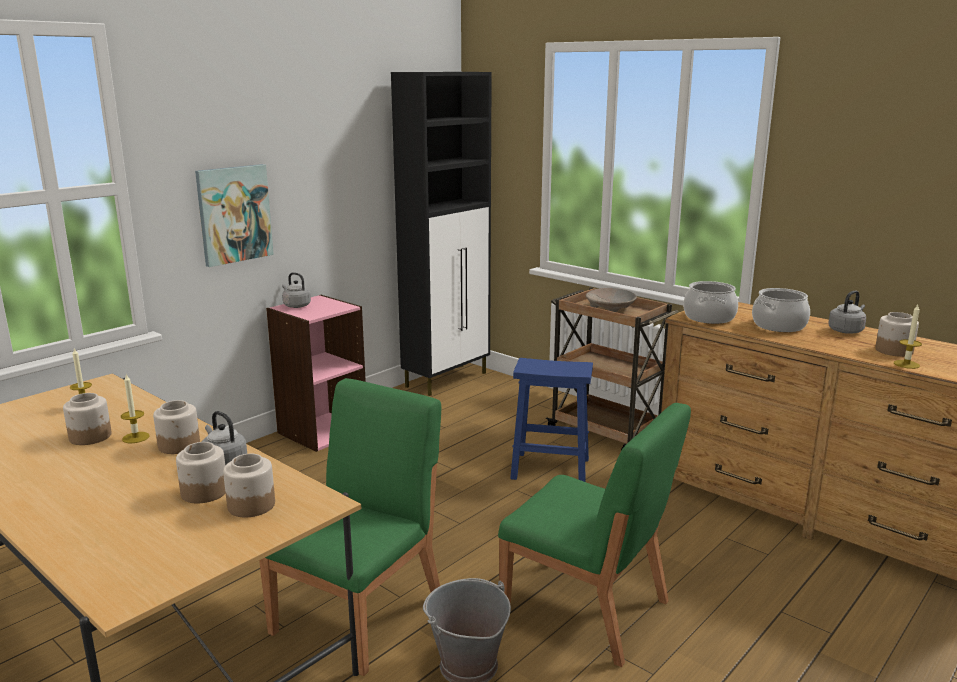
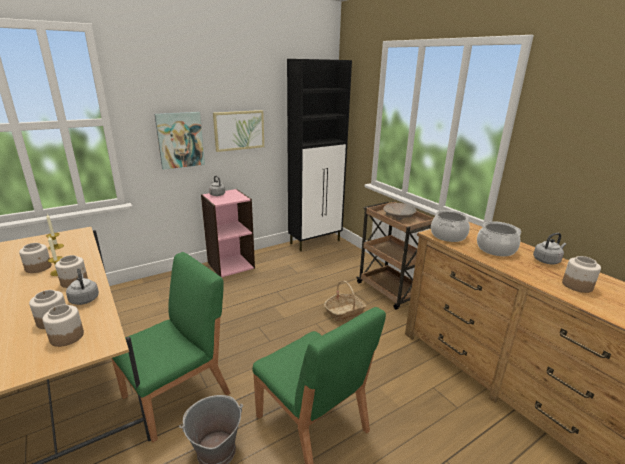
camera: 15 degrees right, 5 degrees up
blue stool [510,358,593,482] -> basket [324,280,366,321]
candle [894,305,922,369] -> none
none -> picture [213,110,264,152]

